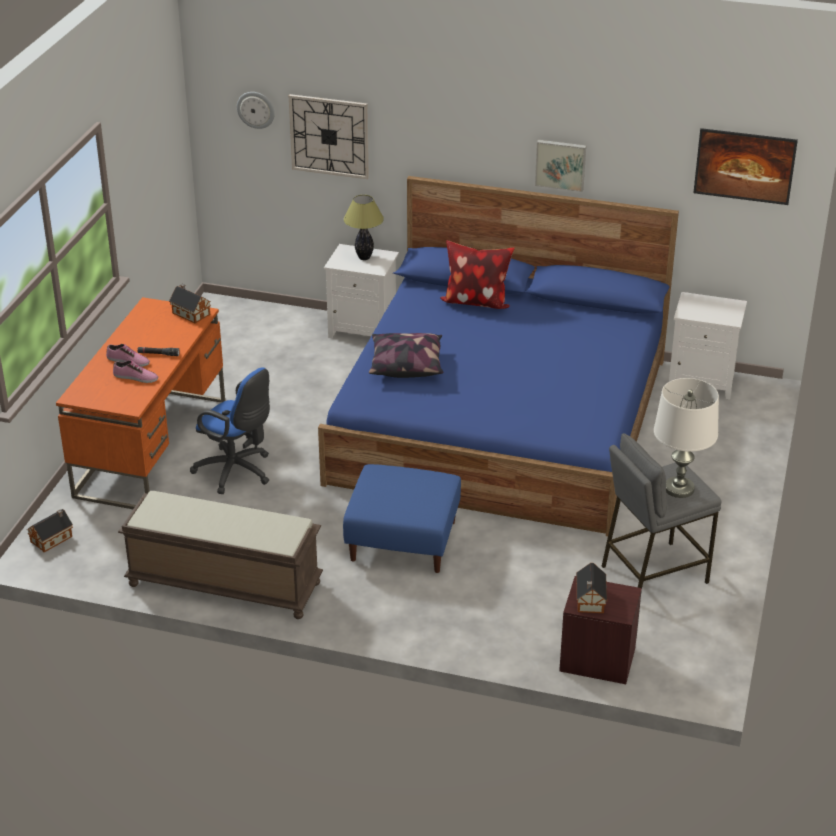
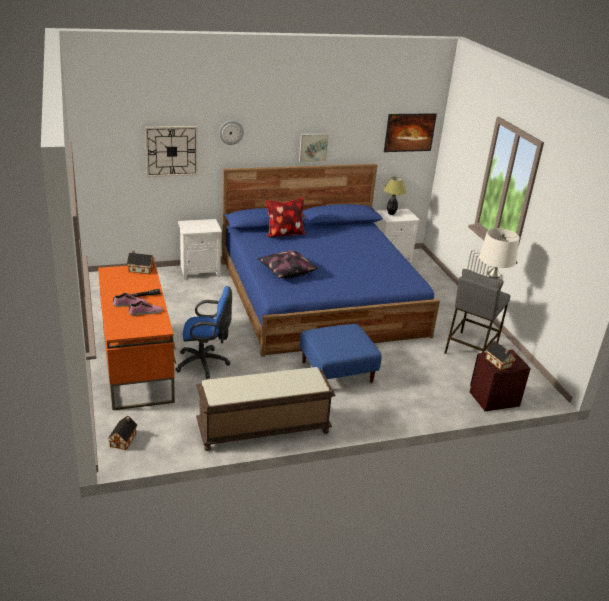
camera: 35 degrees left, 5 degrees down
wall clock [237,92,275,129] -> wall clock moved to [219,121,244,145]
table lamp [343,195,384,260] -> table lamp moved to [383,177,406,215]

